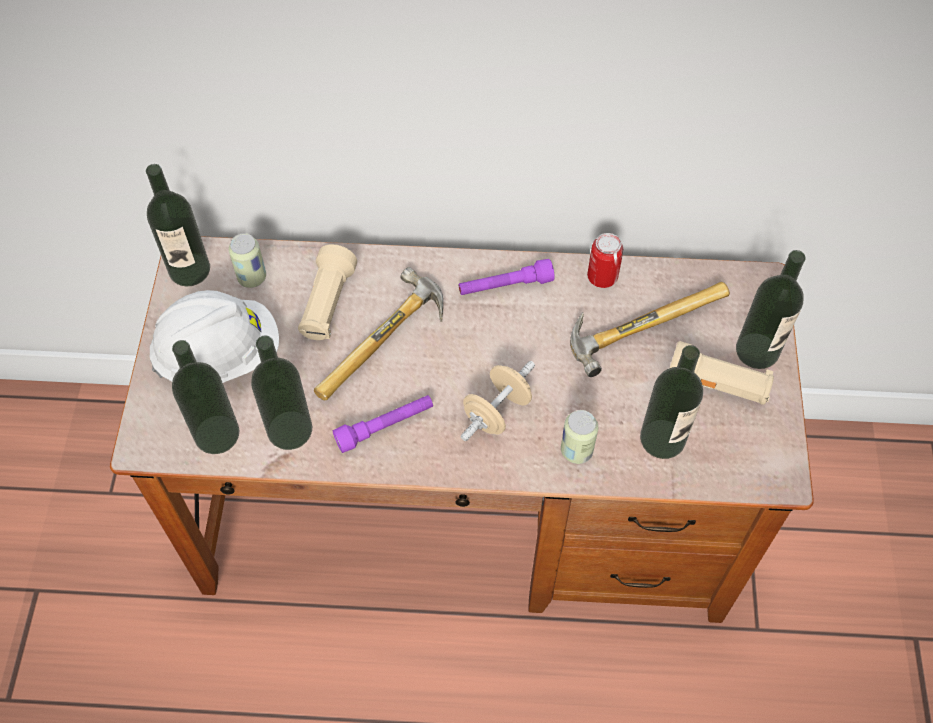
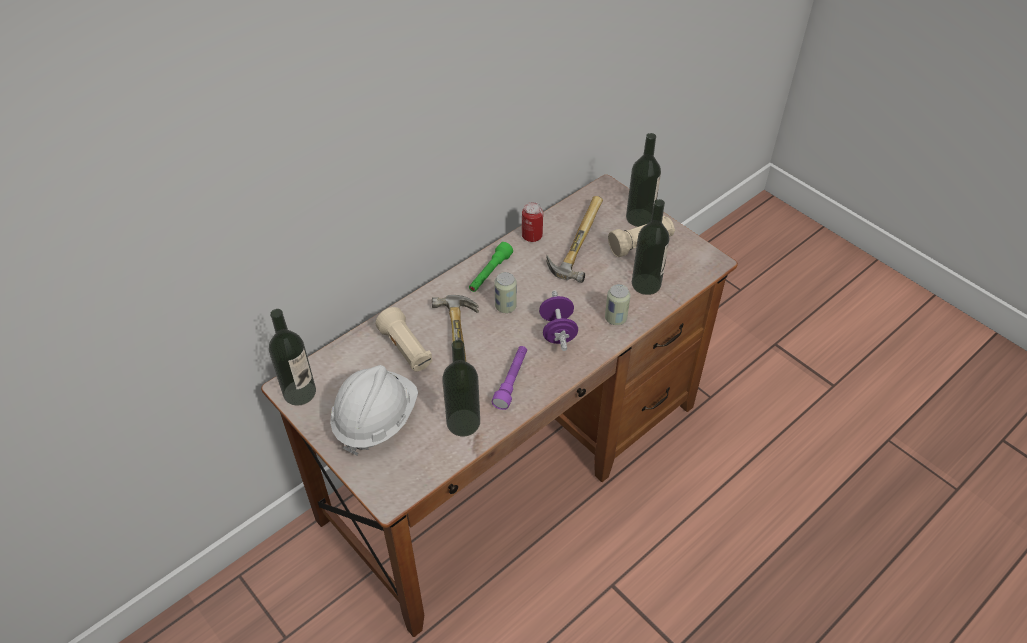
camera: 45 degrees left, 10 degrees down
bottle [172,340,239,454] -> none
can [229,233,266,288] -> can moved to [494,272,517,313]
purple flashlight [459,259,555,295] -> green flashlight [469,242,513,292]
beige dumbbell [461,361,535,441] -> purple dumbbell [539,291,578,351]

